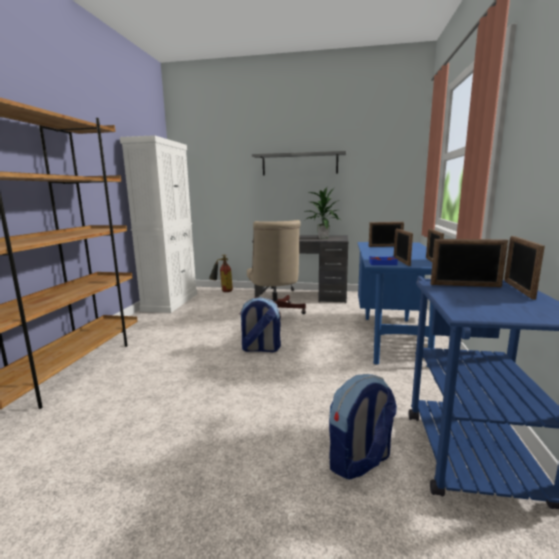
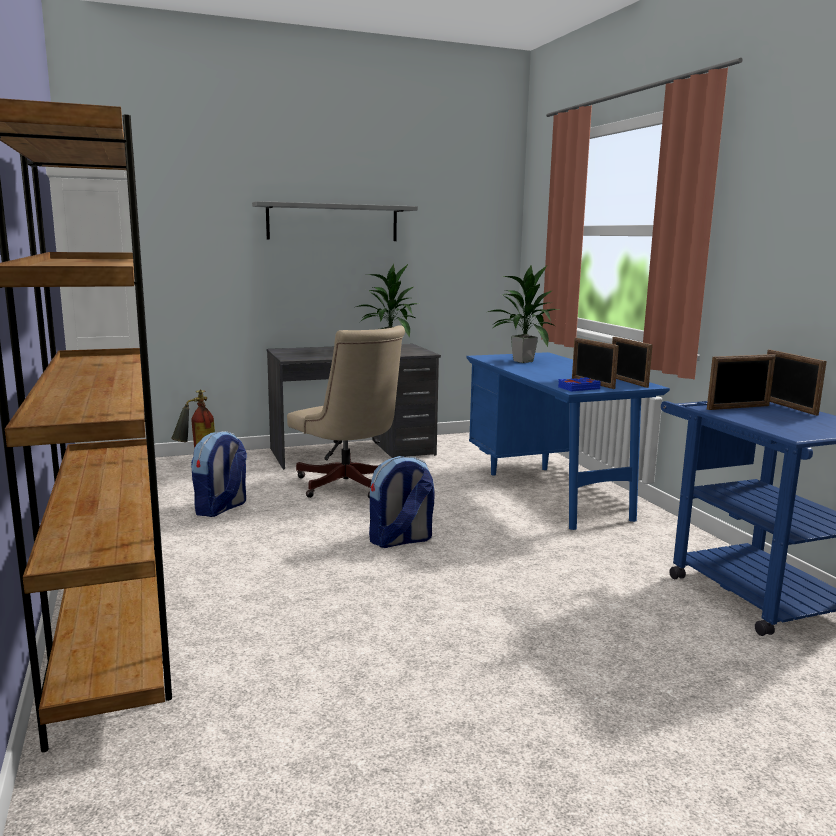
camera: 30 degrees left, 0 degrees up
backpack [329,374,397,480] -> backpack moved to [191,431,247,517]
picture frame [369,222,404,247] -> potted plant [488,264,561,363]

